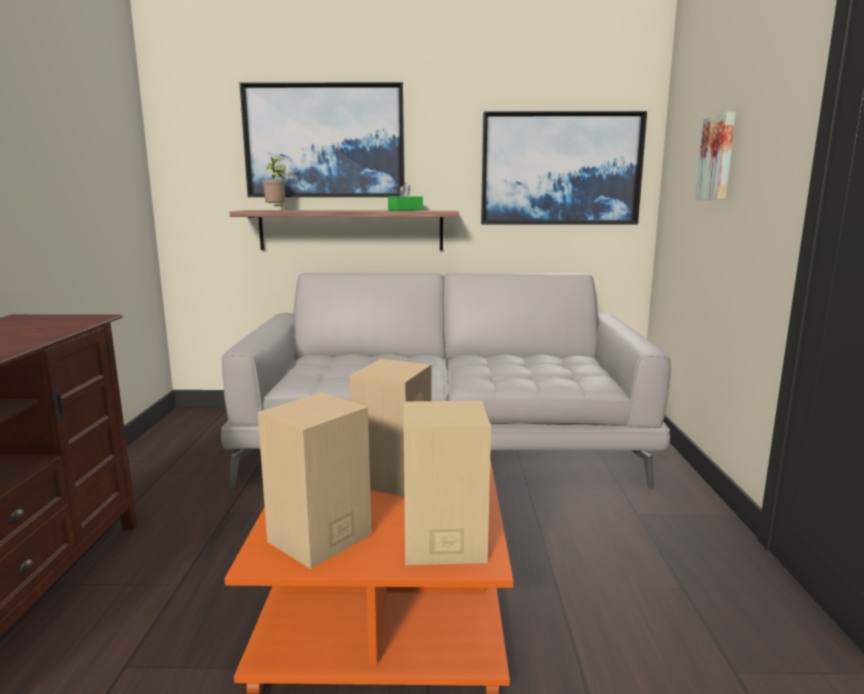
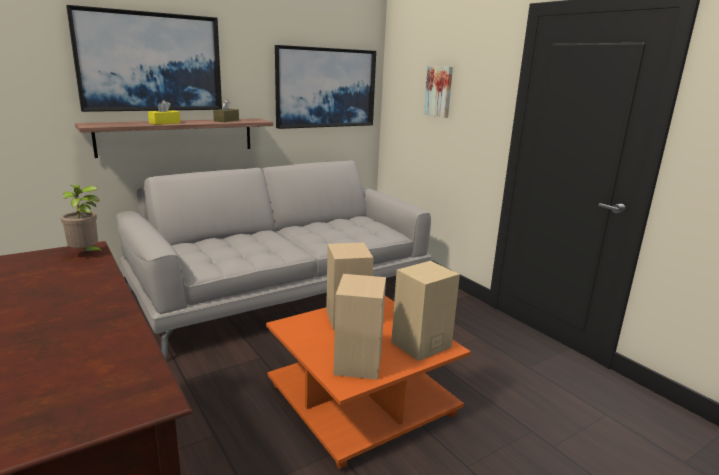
camera: 35 degrees left, 5 degrees up
potted plant [263,157,287,210] -> potted plant moved to [61,185,105,253]
green tissue box [388,183,423,211] -> brown tissue box [213,99,239,122]
none -> yellow tissue box [148,100,180,125]

